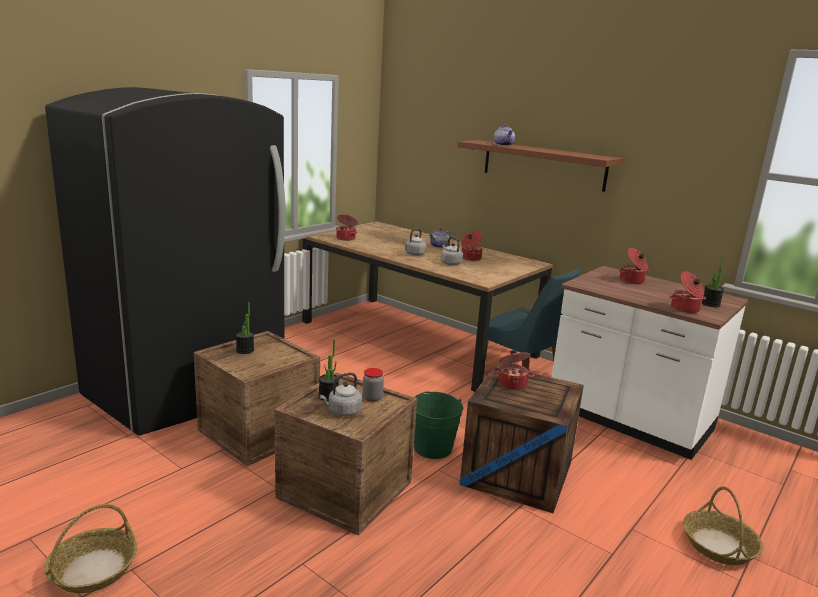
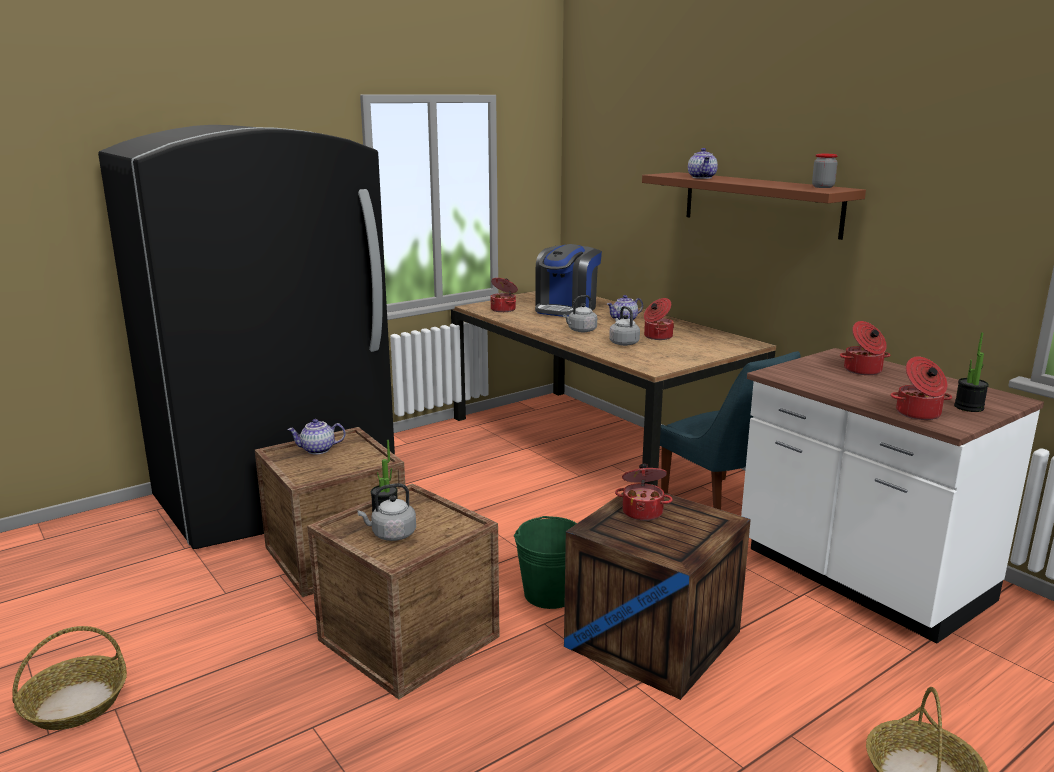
camera: 15 degrees right, 0 degrees up
potted plant [236,302,254,354] -> teapot [287,419,345,454]
jar [363,368,384,402] -> jar moved to [812,154,838,188]
none -> coffee machine [535,244,602,317]

